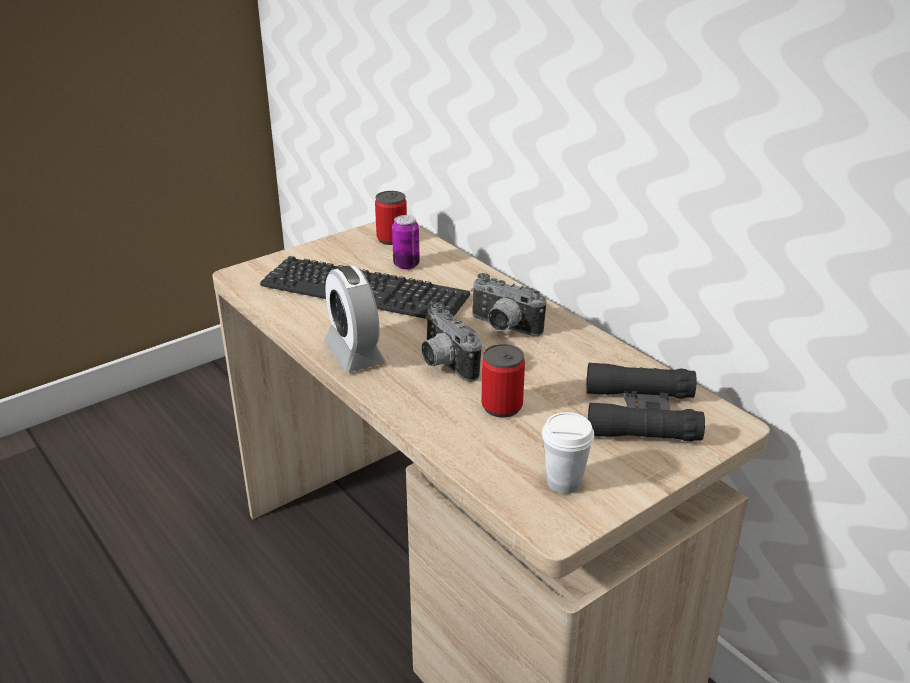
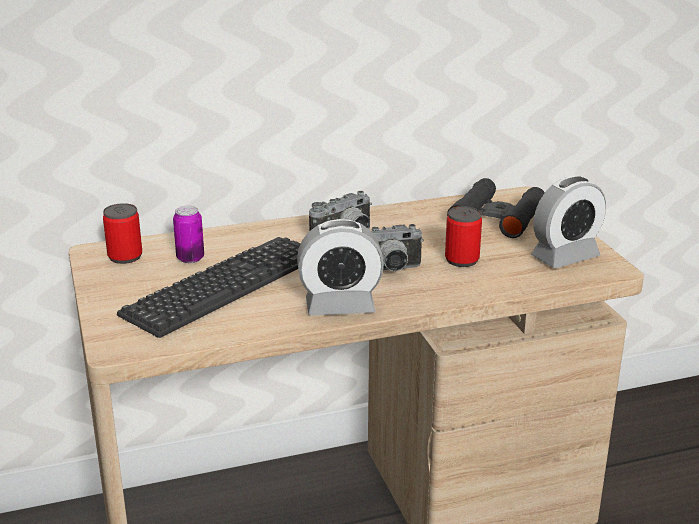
camera: 70 degrees left, 5 degrees down
white cup [542,412,595,494] -> alarm clock [531,176,606,268]

